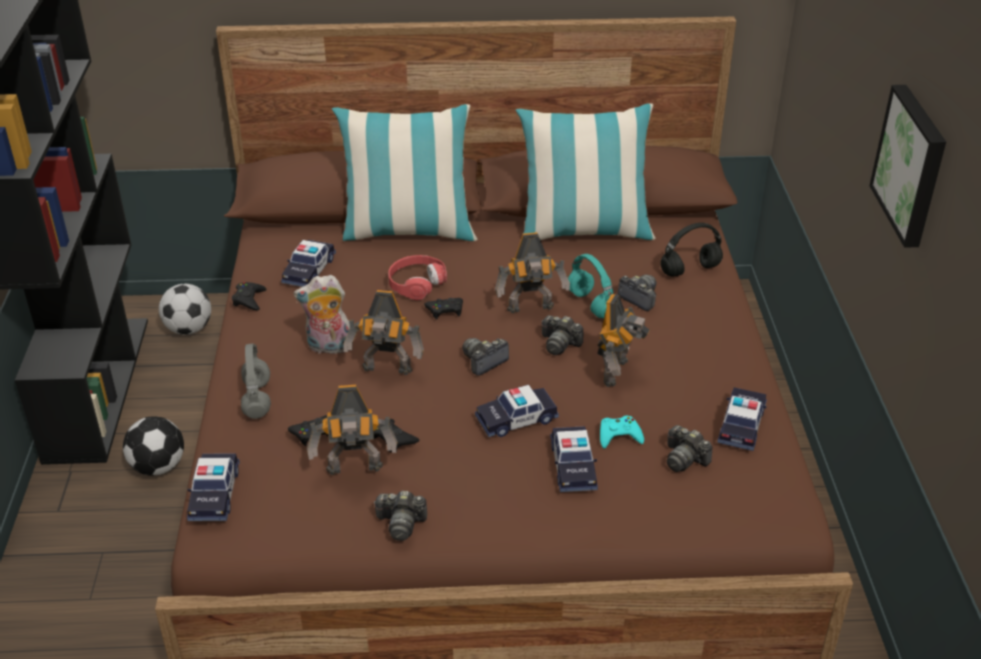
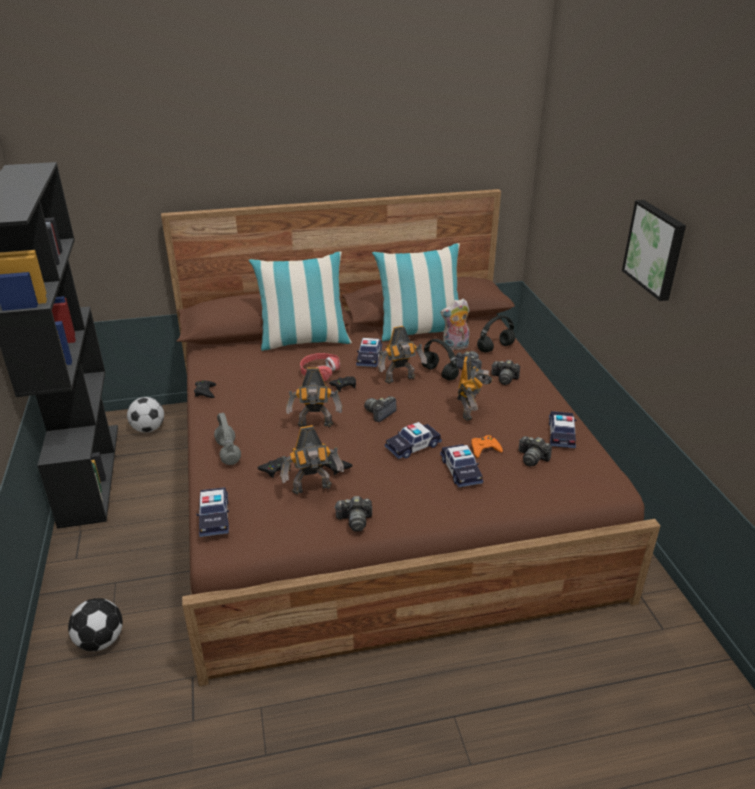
camera: 10 degrees left, 5 degrees down
football [123,416,184,476] -> football moved to [68,598,123,651]
toy car [281,240,336,287] -> toy car moved to [356,338,382,367]
plush toy [294,275,350,354] -> plush toy moved to [440,299,470,350]
camera [542,315,583,355] -> camera moved to [491,360,520,385]
turquoise headphones [568,254,613,318] -> black headphones [422,339,459,380]
turquoise game controller [600,416,644,449] -> orange game controller [471,435,503,458]

